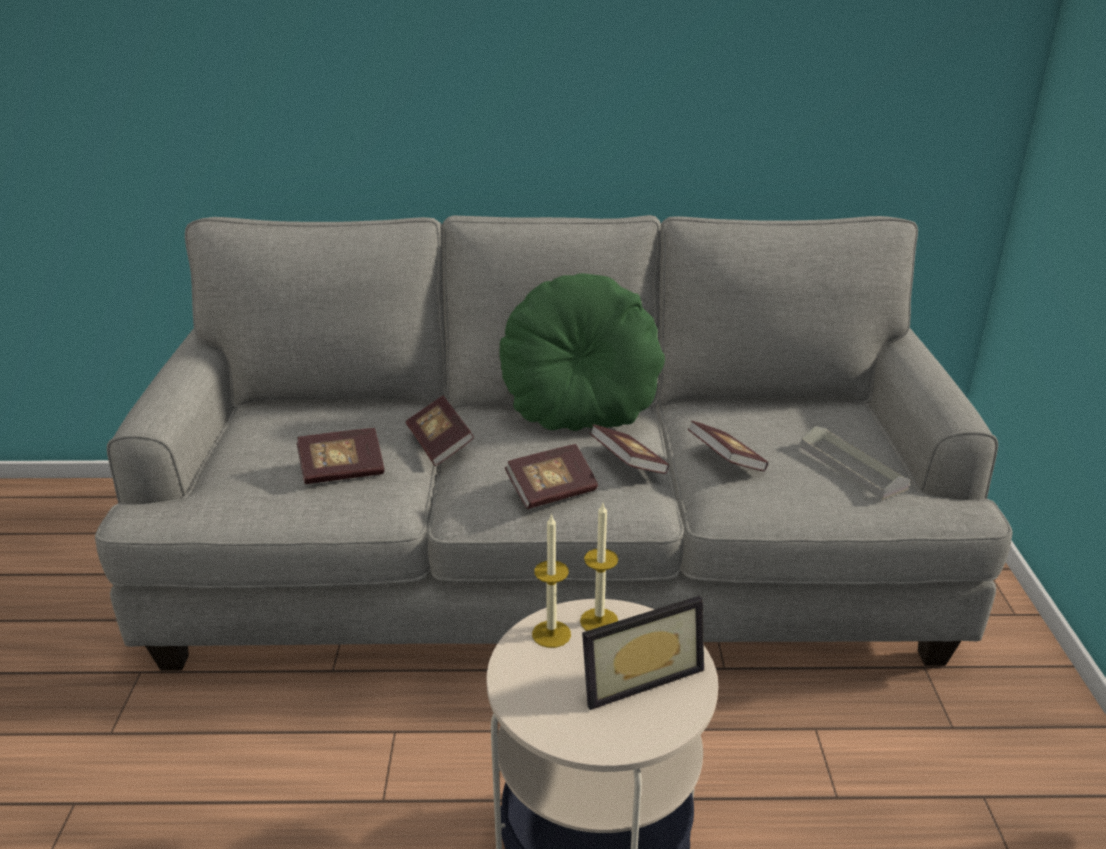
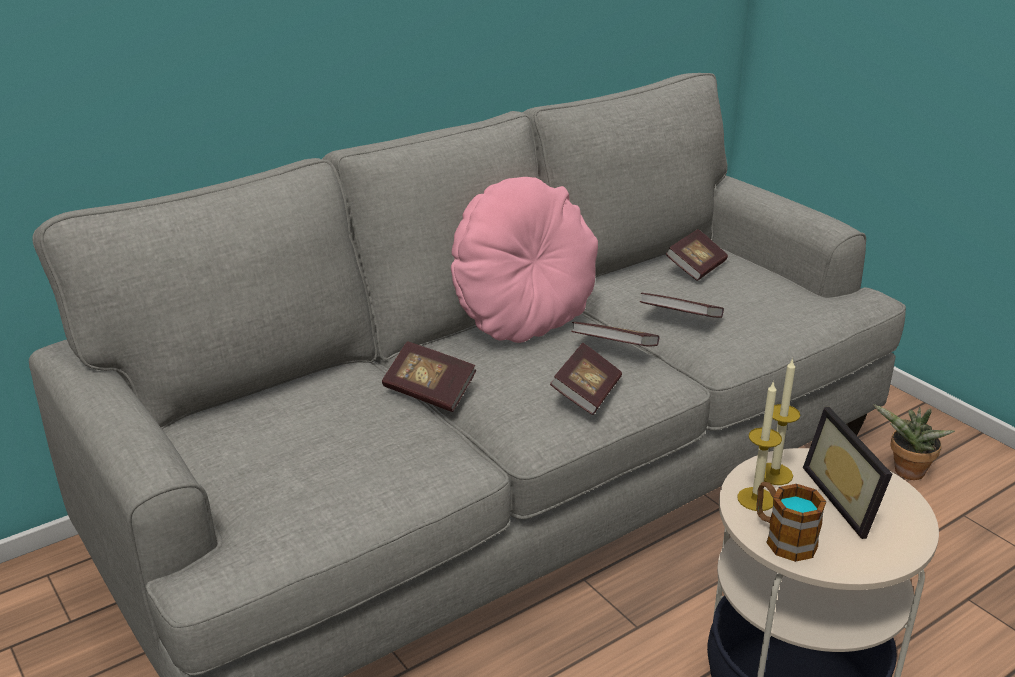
camera: 35 degrees left, 0 degrees up
book [297,428,384,484] -> book moved to [666,229,728,281]
green pillow [499,273,665,431] -> pink pillow [451,177,598,343]
picture frame [582,596,704,710] -> picture frame turned 135 degrees clockwise [803,407,892,539]
grey tray [800,426,910,500] -> none
none -> mug [756,482,827,562]
none -> potted plant [873,404,955,480]

